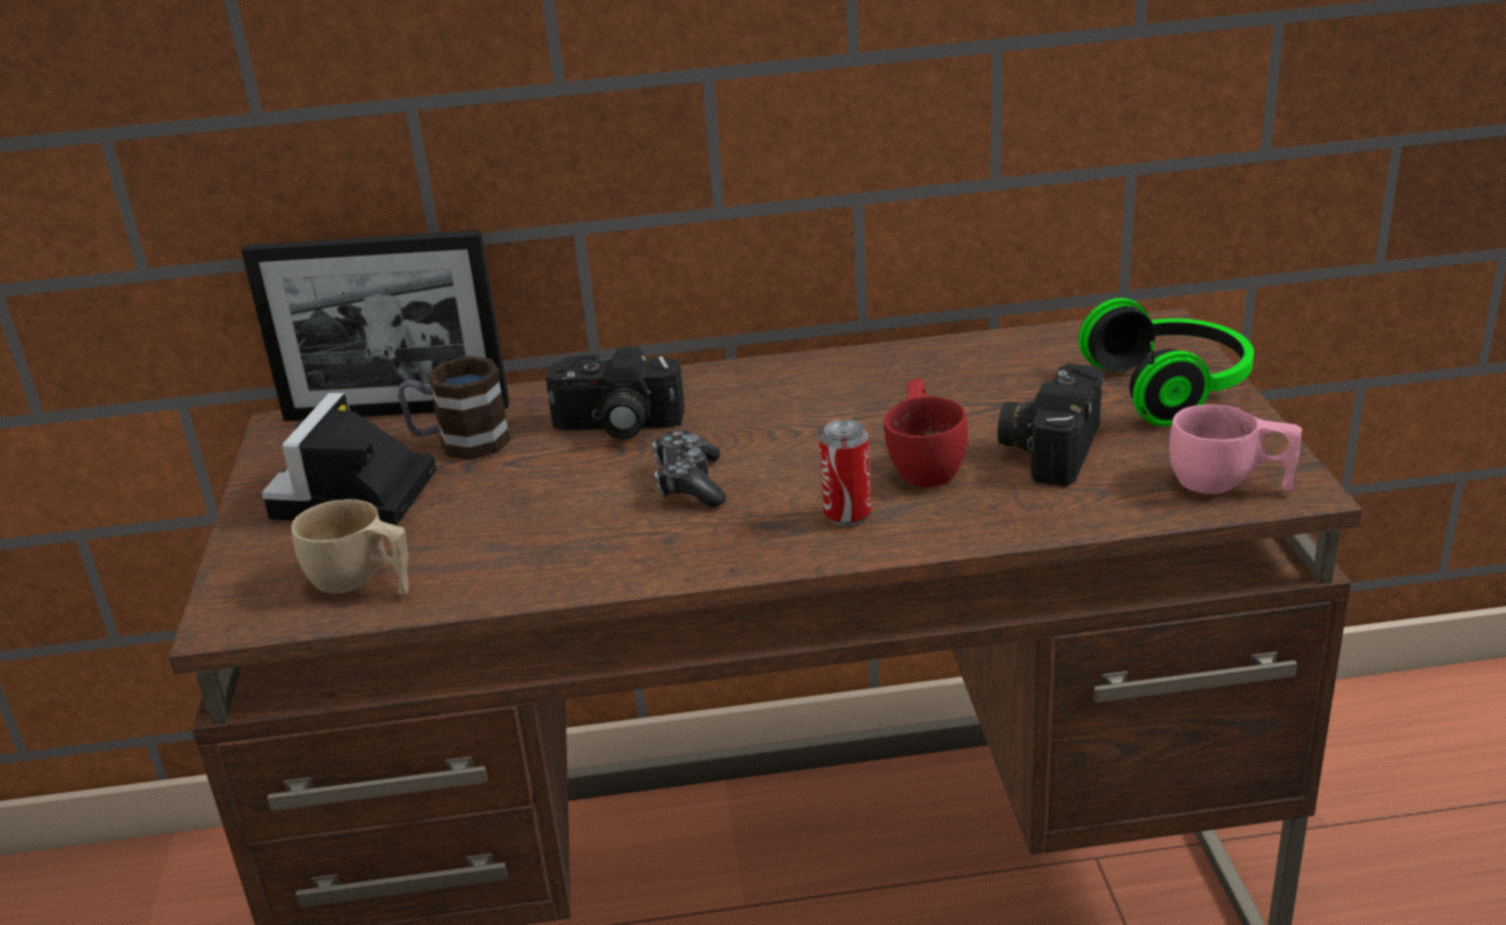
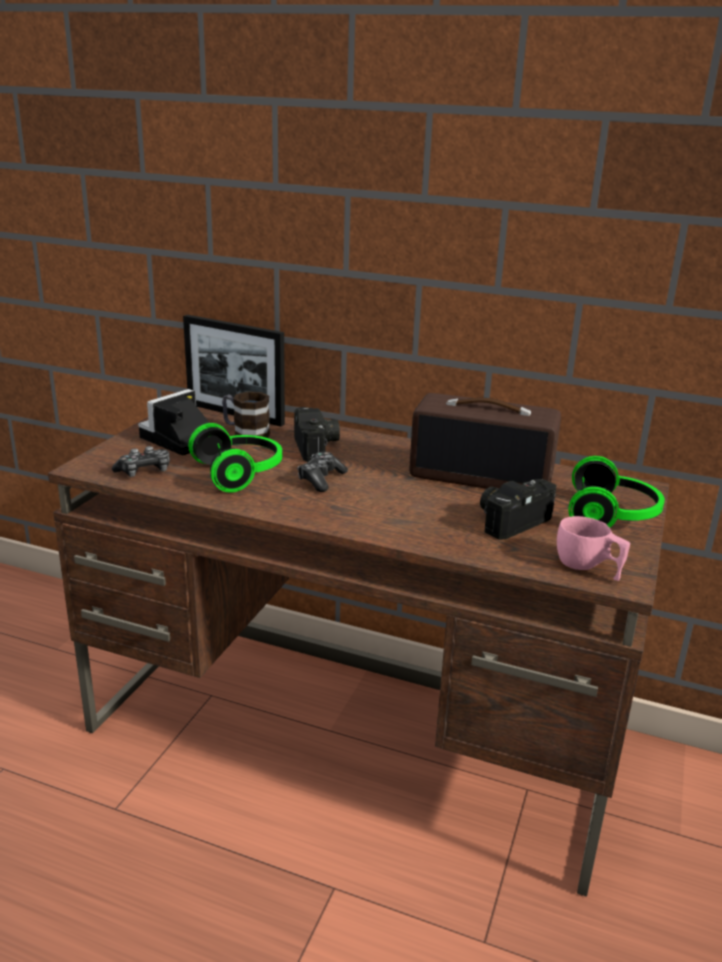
camera: 25 degrees right, 5 degrees down
beige cup [292,499,409,595] -> game controller [112,446,170,477]
camera [546,347,685,440] -> camera turned 135 degrees counterclockwise [294,407,340,462]
can [819,420,871,526] -> none
red cup [884,378,968,487] -> none
none -> headphones [188,423,282,493]
none -> radio [410,393,561,489]

